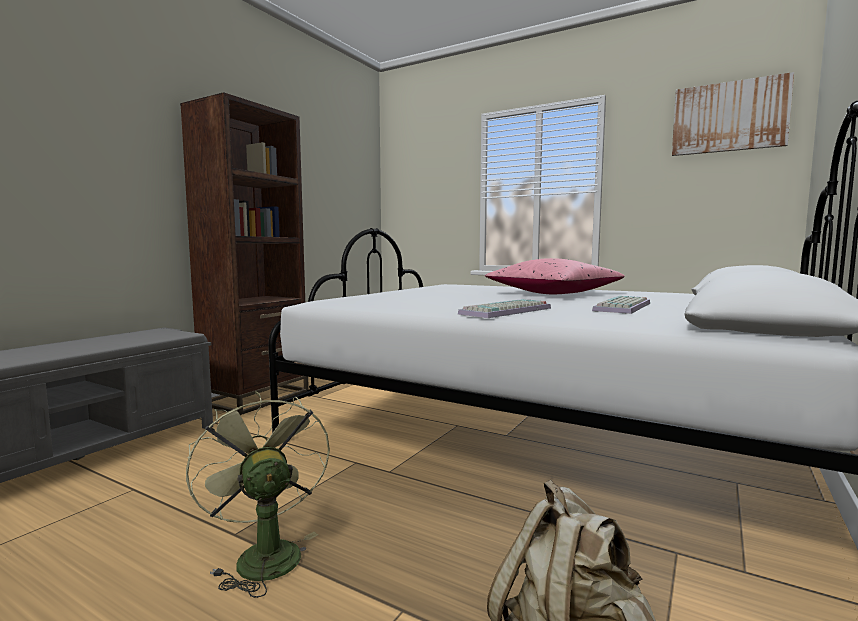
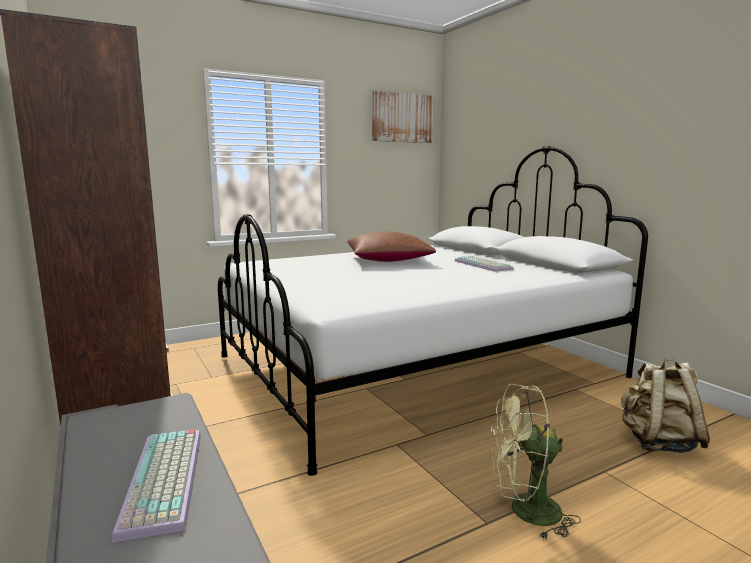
camera: 60 degrees left, 5 degrees up
keyboard [458,299,551,318] -> keyboard moved to [112,429,201,542]
pink pillow [485,258,625,294] -> brown pillow [347,231,436,262]

